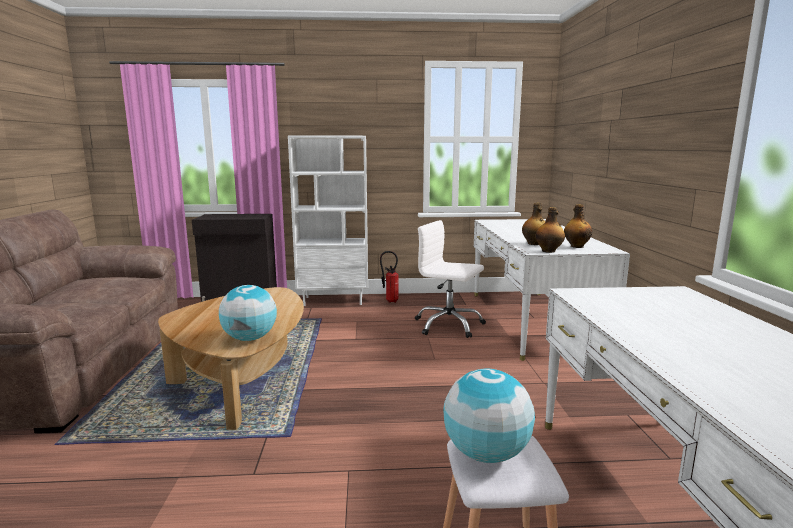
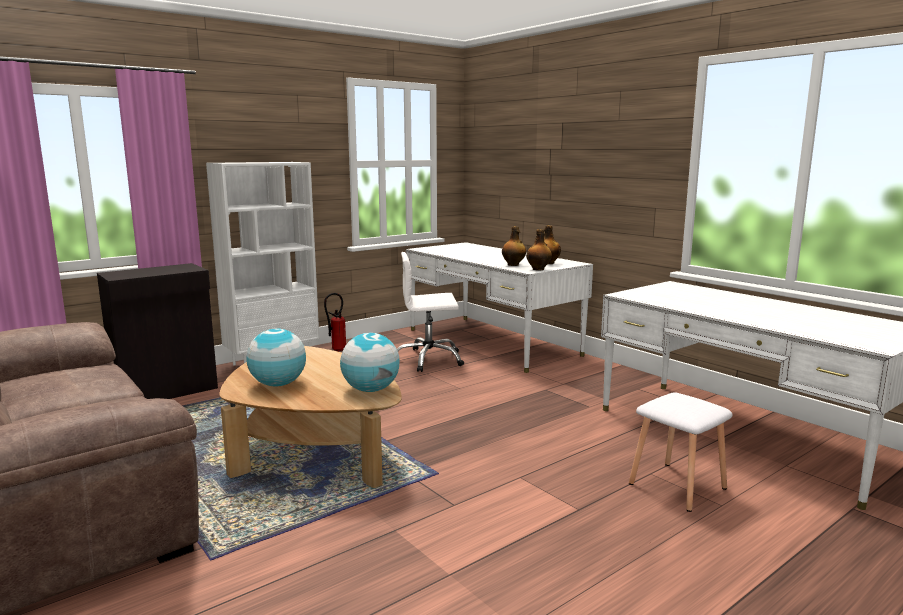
camera: 35 degrees left, 0 degrees up
globe [443,369,535,463] -> globe moved to [246,328,306,387]

